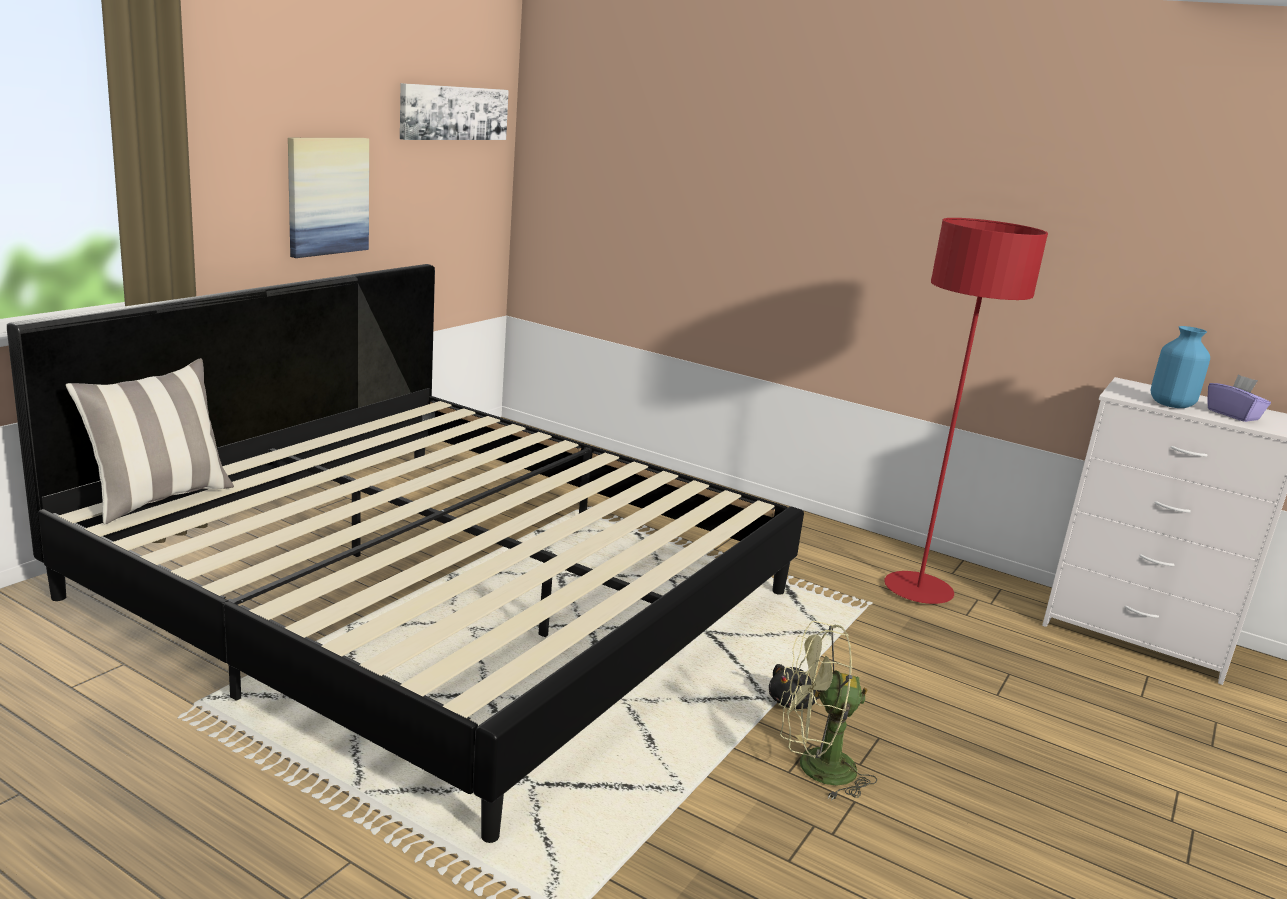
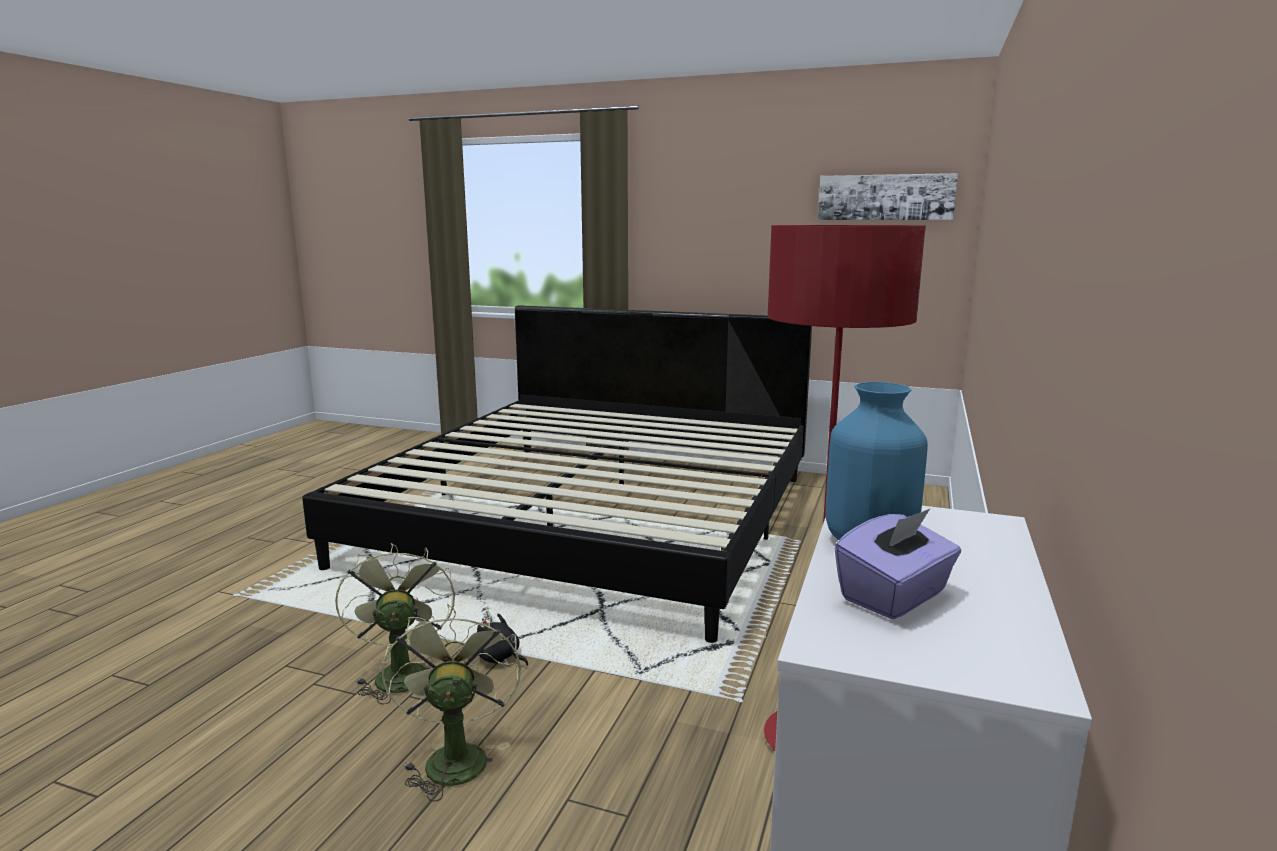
camera: 80 degrees right, 5 degrees down
pillow [66,358,234,525] -> none
picture [288,138,369,258] -> none
none -> green fan [382,604,521,801]

